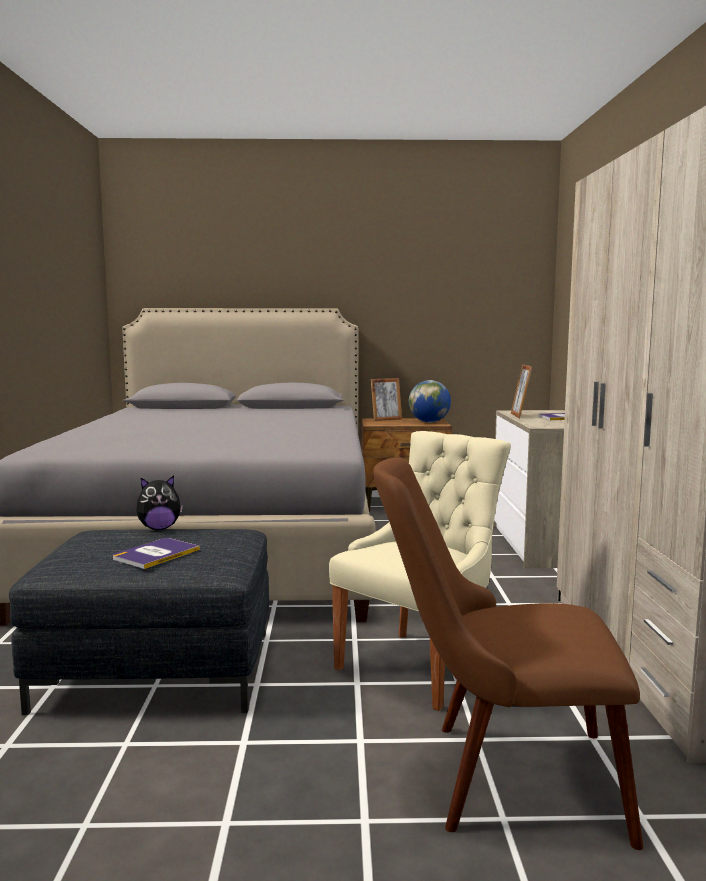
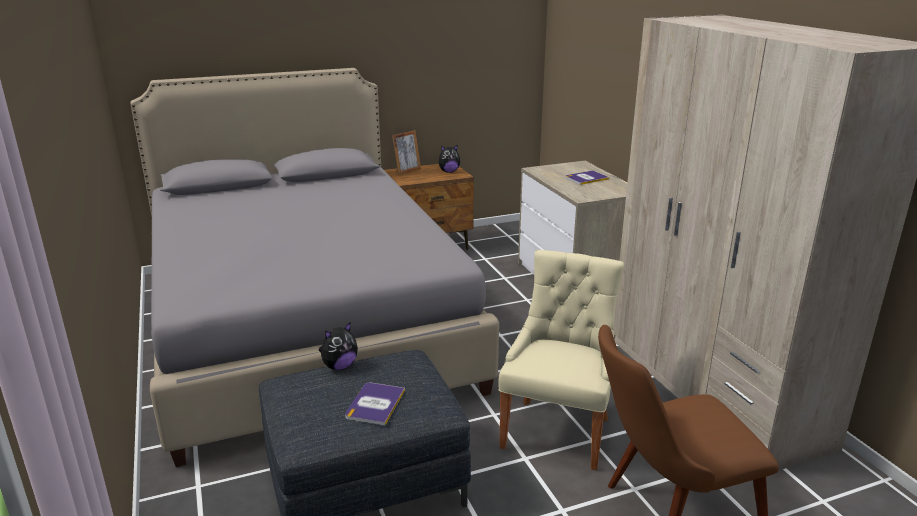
camera: 20 degrees left, 15 degrees up
globe [408,380,451,423] -> plush toy [439,144,460,173]
picture frame [511,364,532,418] -> none

